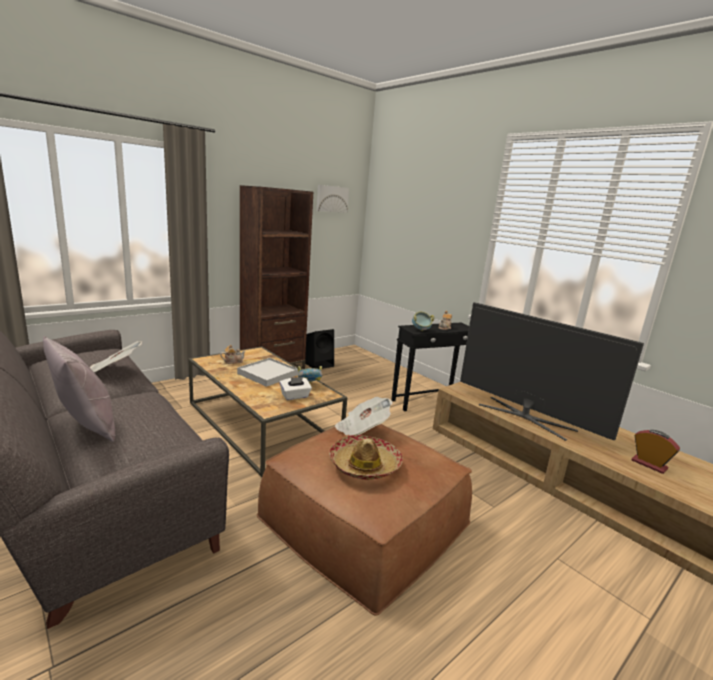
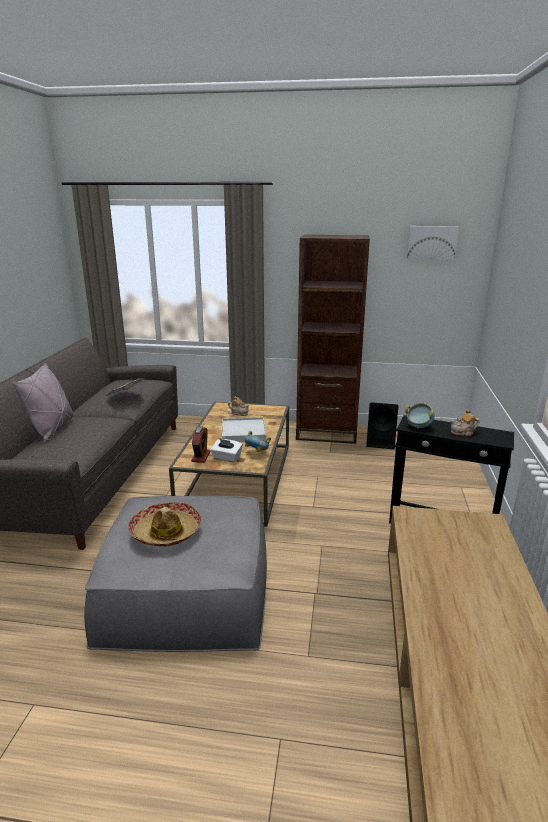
camera: 50 degrees right, 5 degrees up
brown ottoman [257,424,472,616] -> grey ottoman [84,496,267,652]
newspaper [335,397,393,436] -> none
television [460,302,644,441] -> none
alarm clock [631,430,680,474] -> alarm clock moved to [191,426,211,463]

